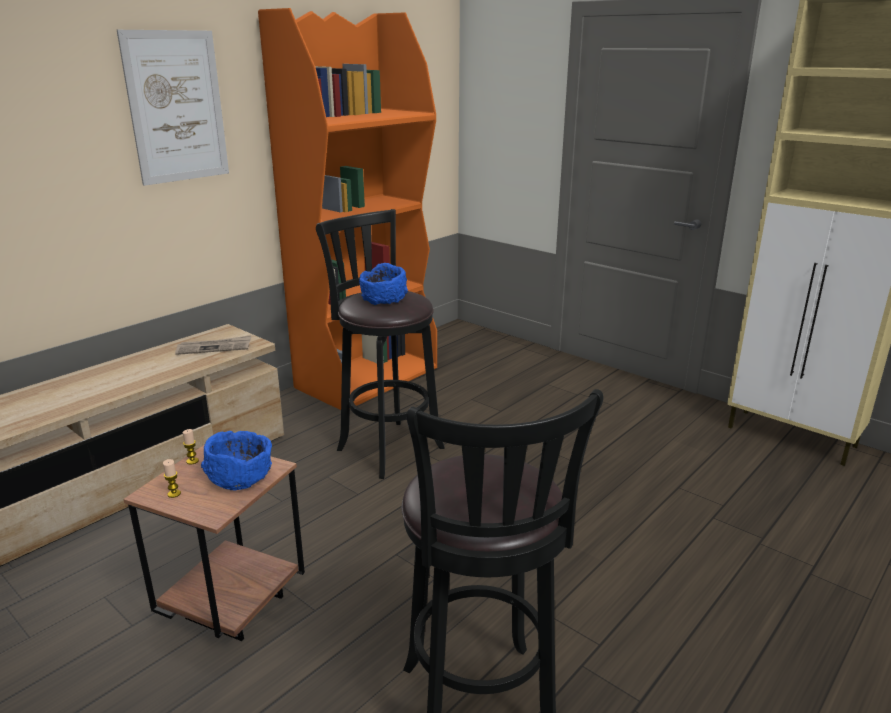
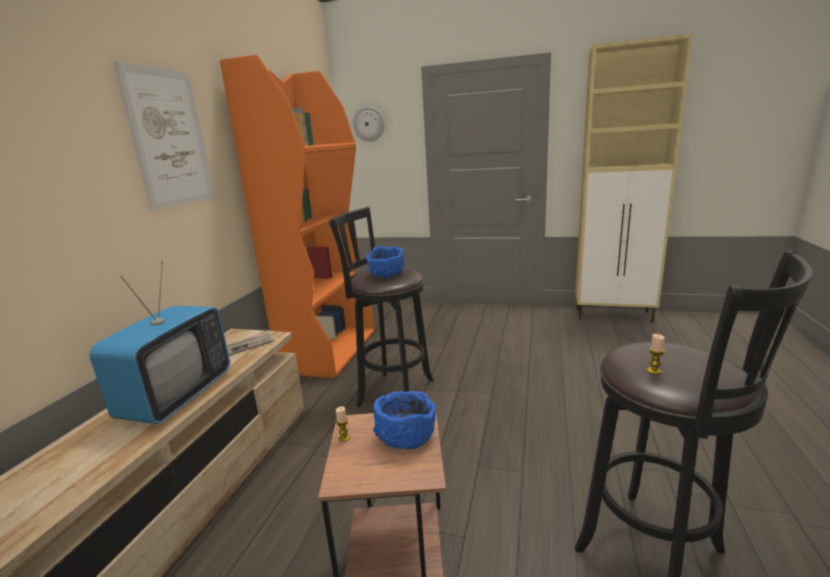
camera: 25 degrees left, 5 degrees down
candle [163,459,181,498] -> candle moved to [647,334,665,375]
none -> television [89,261,230,424]
none -> wall clock [353,106,385,142]

